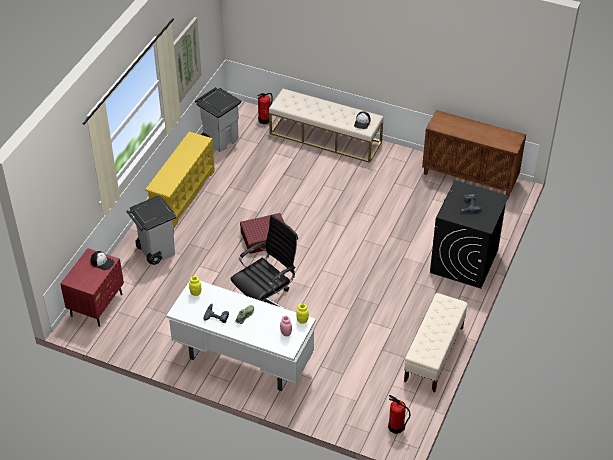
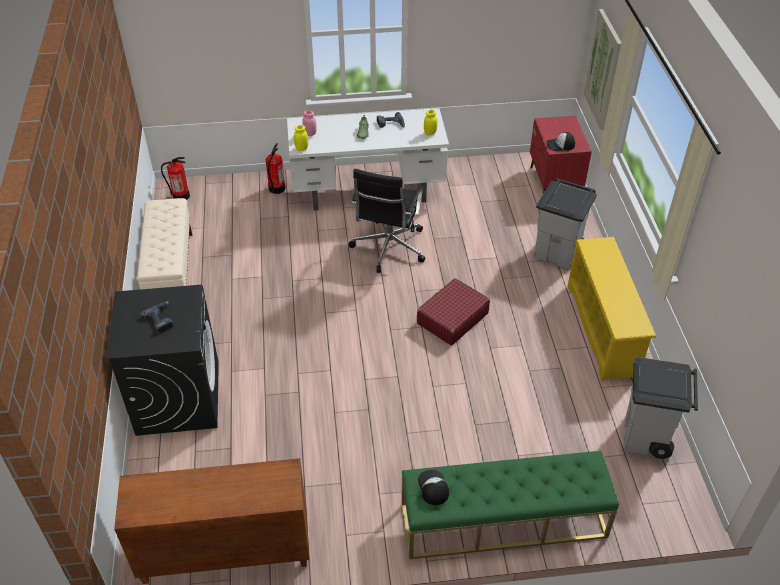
camera: 150 degrees right, 0 degrees up
picture [174,17,202,102] -> picture moved to [584,9,621,130]
fire extinguisher [257,93,273,124] -> fire extinguisher moved to [265,143,286,194]
beige bench [269,89,383,163] -> green bench [401,451,619,559]

